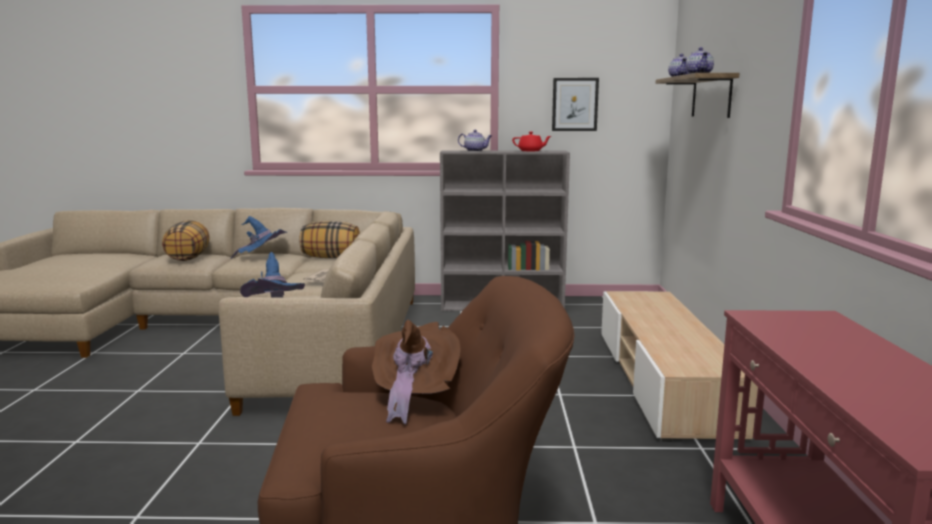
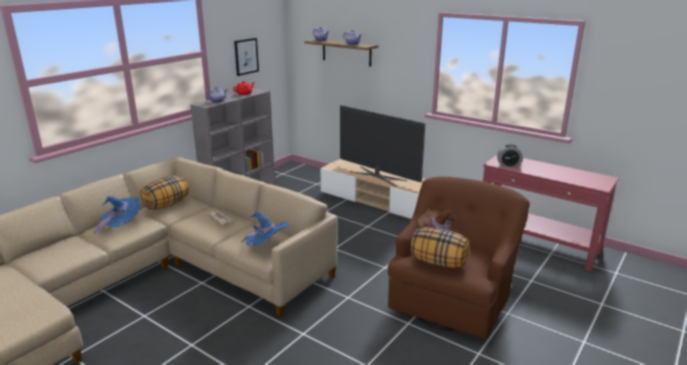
camera: 55 degrees left, 10 degrees up
pillow [162,220,210,261] -> pillow moved to [411,227,469,268]
none -> television [340,105,425,187]
none -> alarm clock [497,144,523,167]

